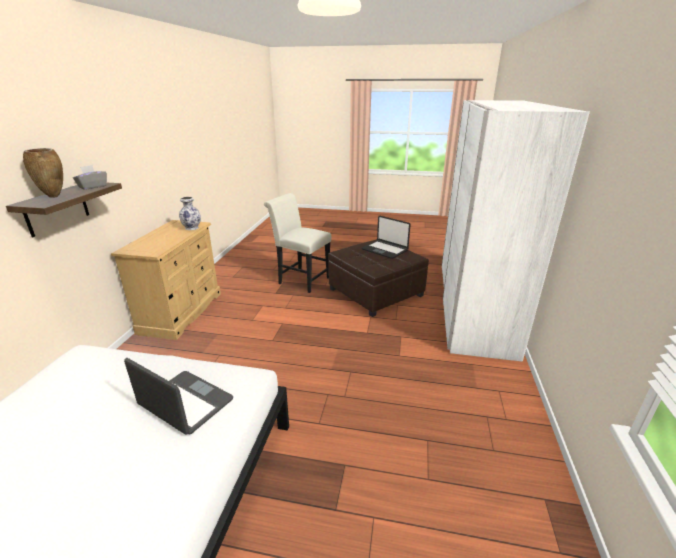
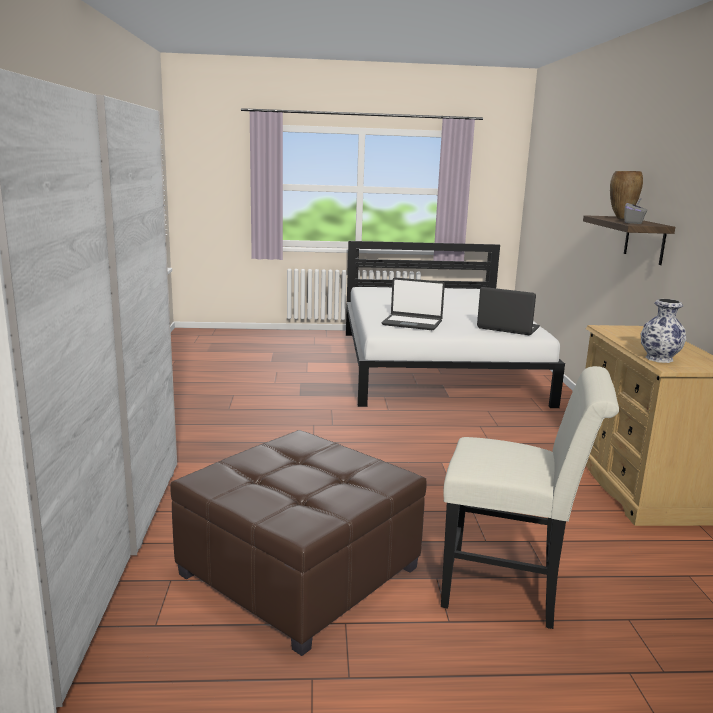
camera: 165 degrees right, 10 degrees down
laptop [362,216,411,259] -> laptop moved to [477,287,540,335]

